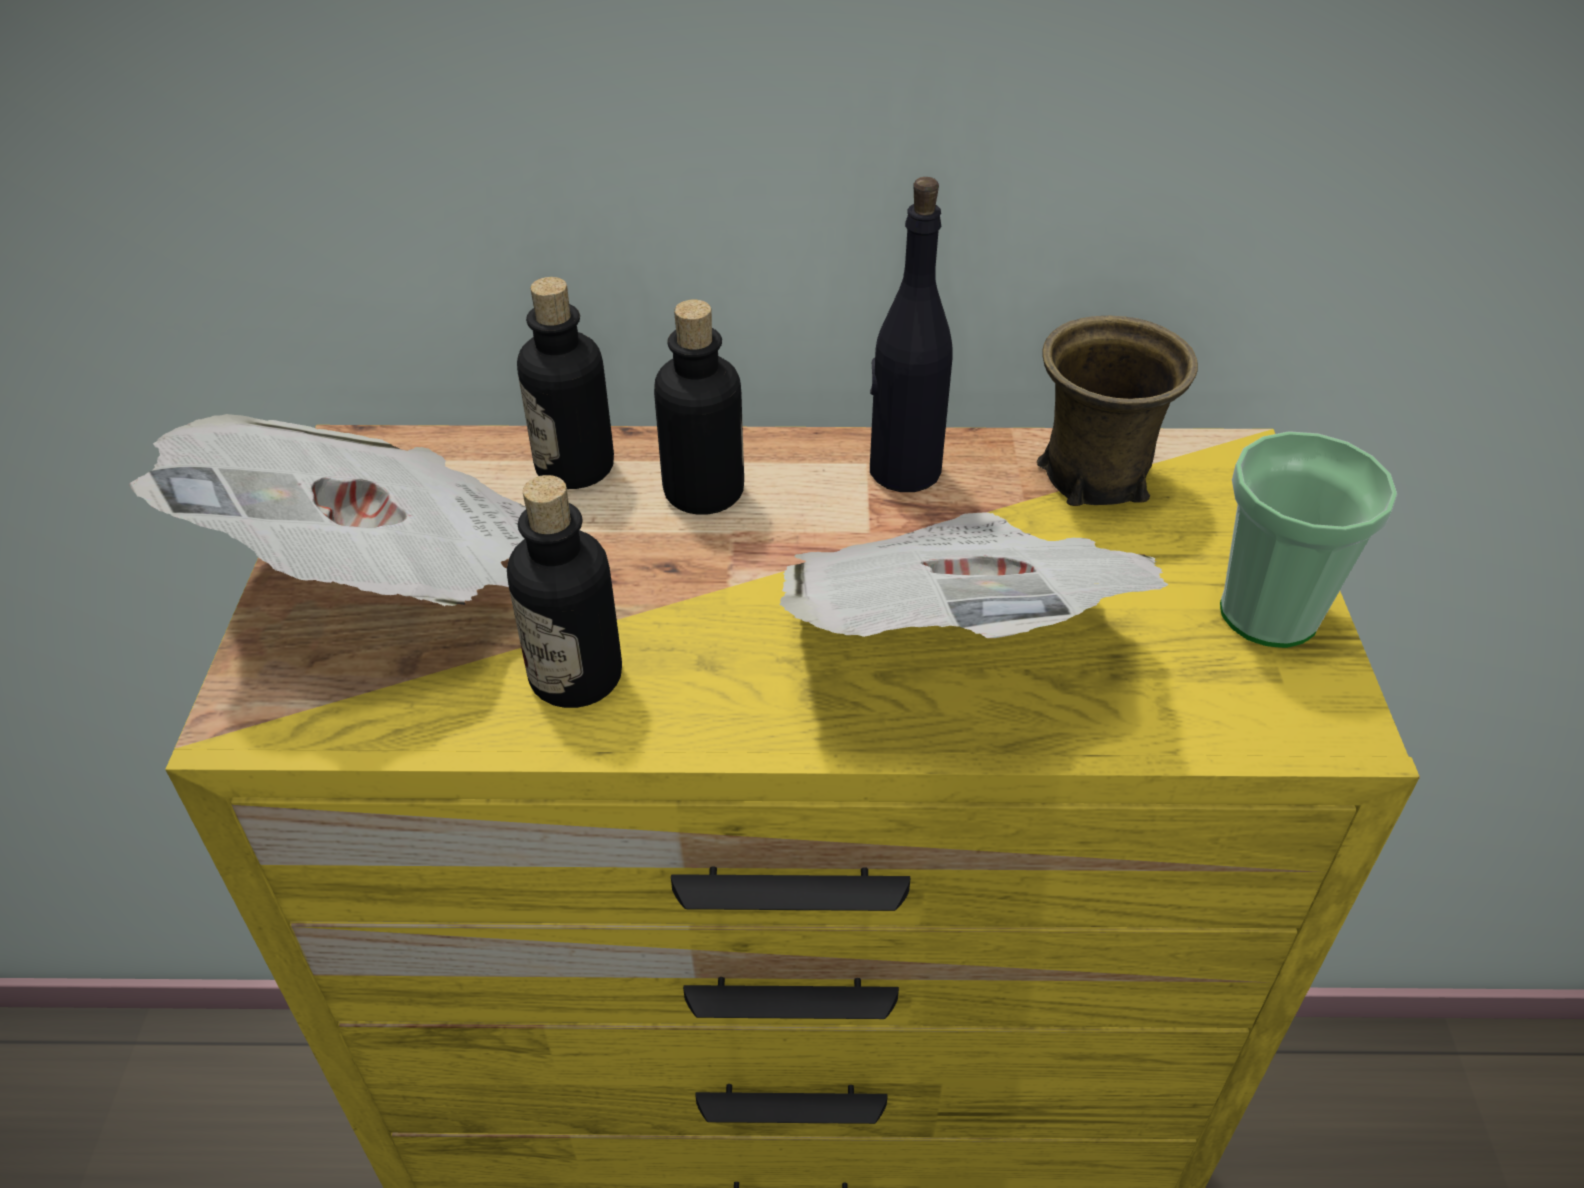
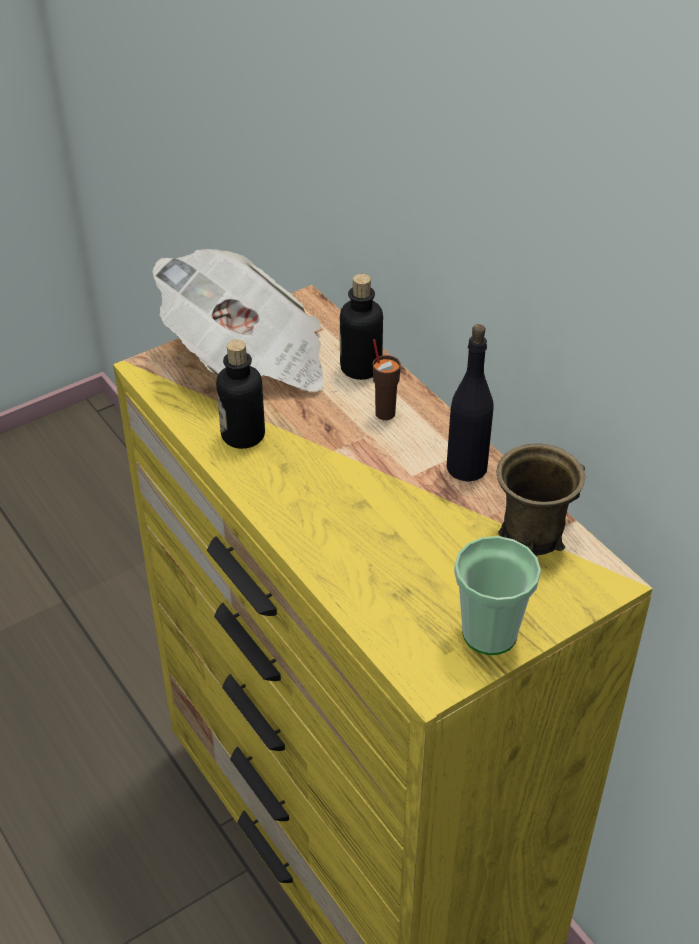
camera: 55 degrees right, 0 degrees up
bottle [654,300,744,515] -> brown cup [373,339,401,420]
newspaper [779,512,1168,638] -> none

